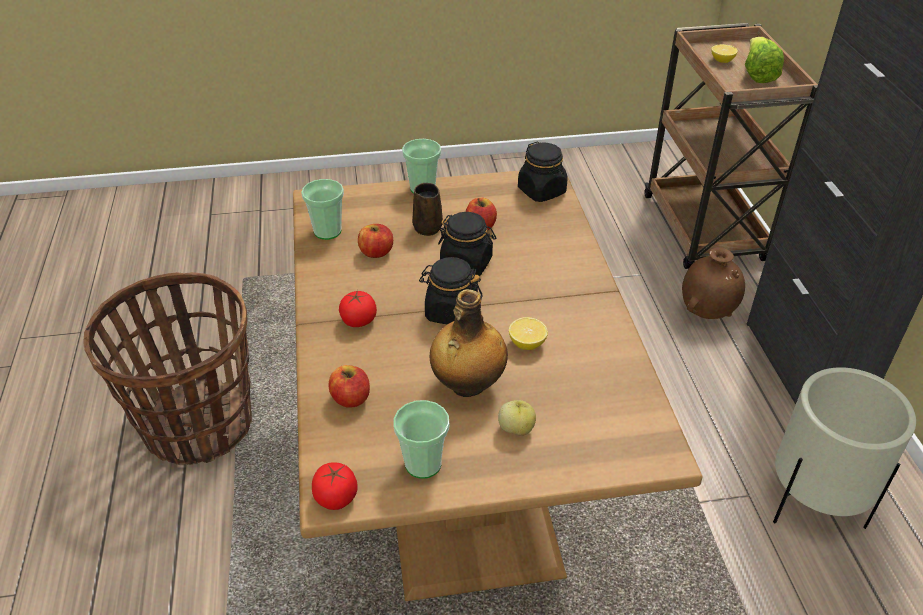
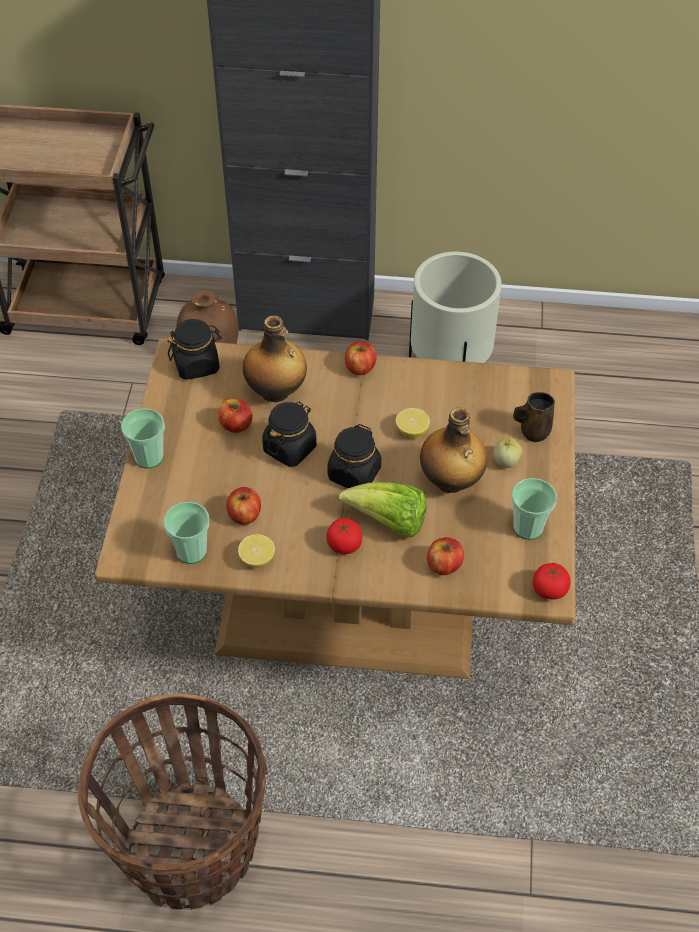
camera: 75 degrees left, 10 degrees up
brown mug [413,183,443,236] -> brown mug moved to [513,392,555,442]
lemon [711,44,738,63] -> lemon moved to [238,534,275,568]
lettuce [745,37,784,83] -> lettuce moved to [339,482,427,537]
none -> bottle [243,316,307,402]
none -> apple [345,341,377,375]

